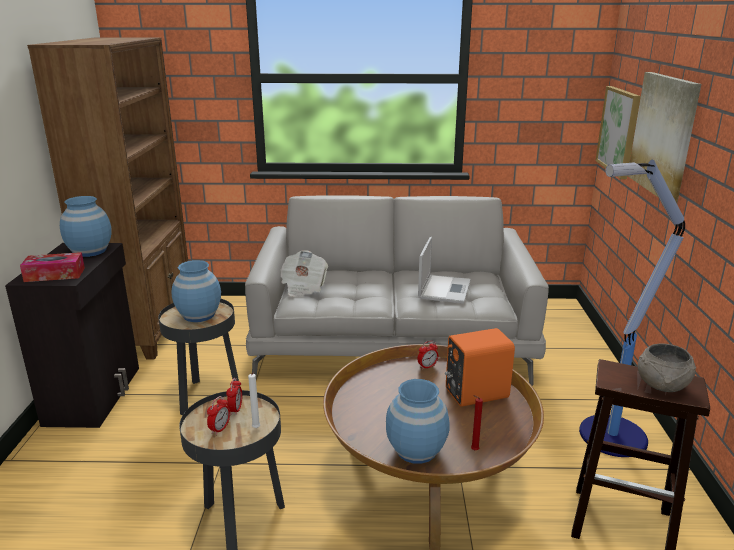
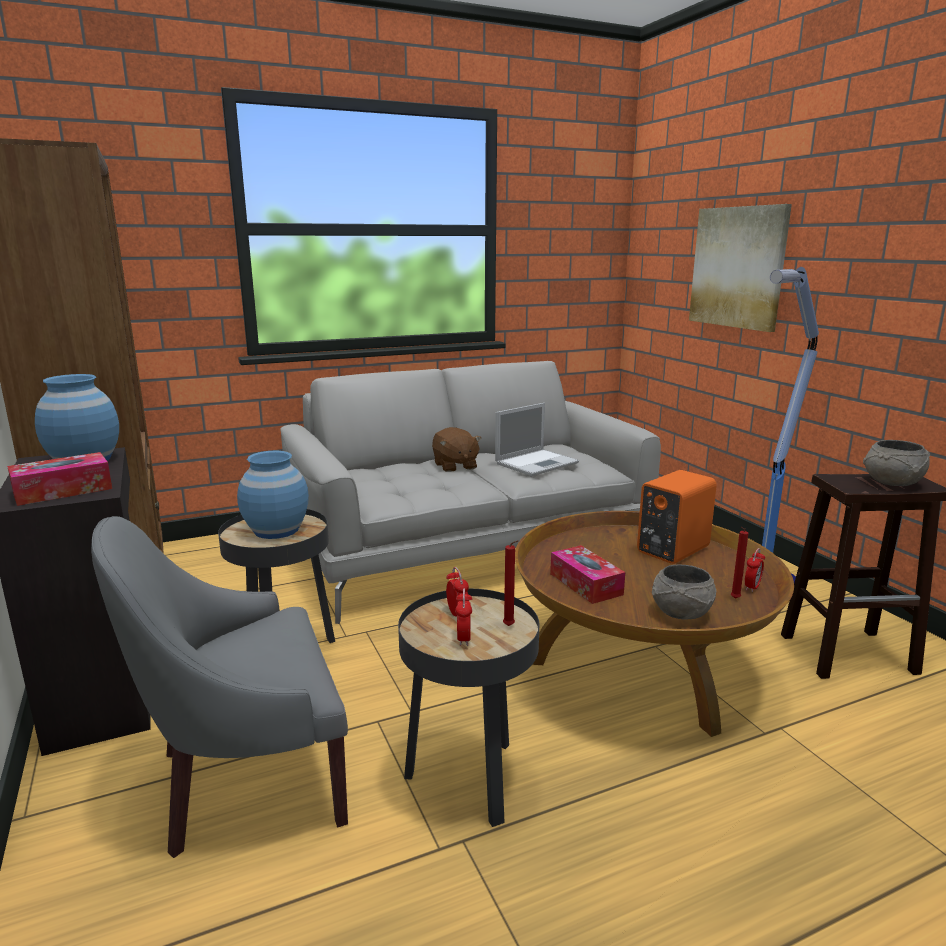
camera: 25 degrees left, 5 degrees down
white candle [248,372,260,428] -> red candle [503,540,519,626]
newspaper [280,250,328,297] -> none
blue vase [386,379,450,464] -> grey bowl [652,565,717,620]
laptop [418,237,471,304] -> laptop turned 60 degrees clockwise [495,403,579,476]
alarm clock [418,341,438,370] -> alarm clock moved to [745,548,765,592]
picture [595,86,641,179] -> none
none -> grey armchair [91,516,348,858]
none -> brown plush toy [432,427,481,472]
none -> tissue box [550,545,625,604]

